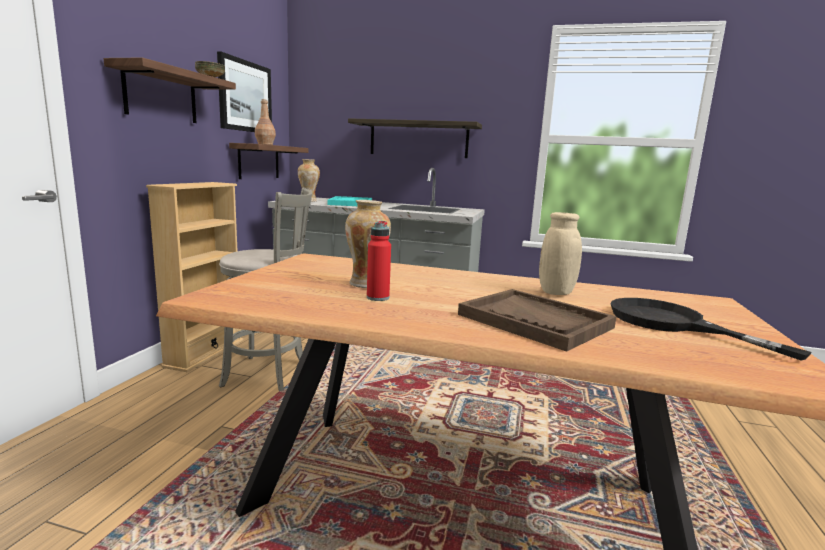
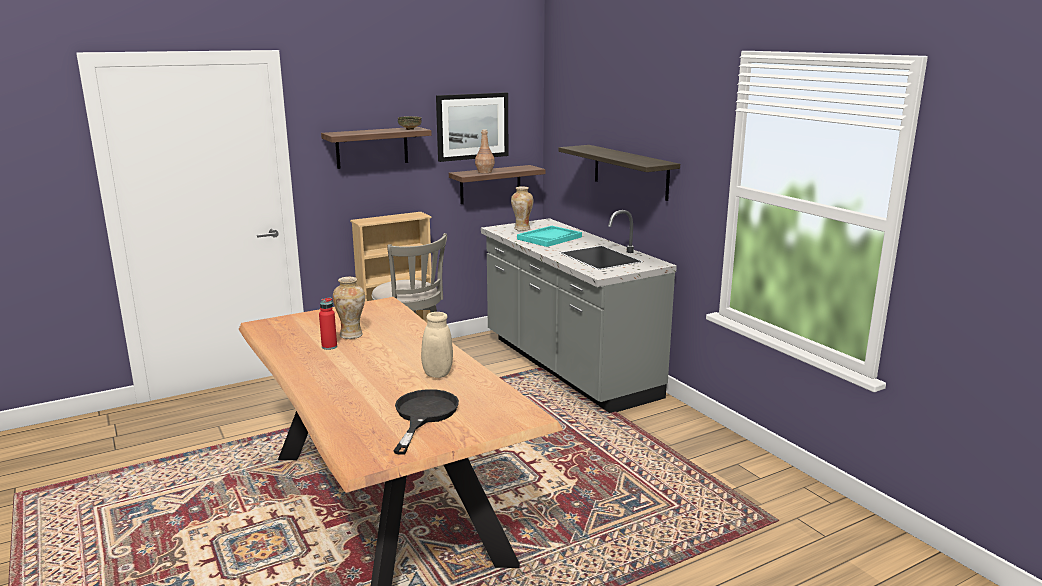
camera: 45 degrees right, 5 degrees up
brown tray [458,289,617,352] -> none

